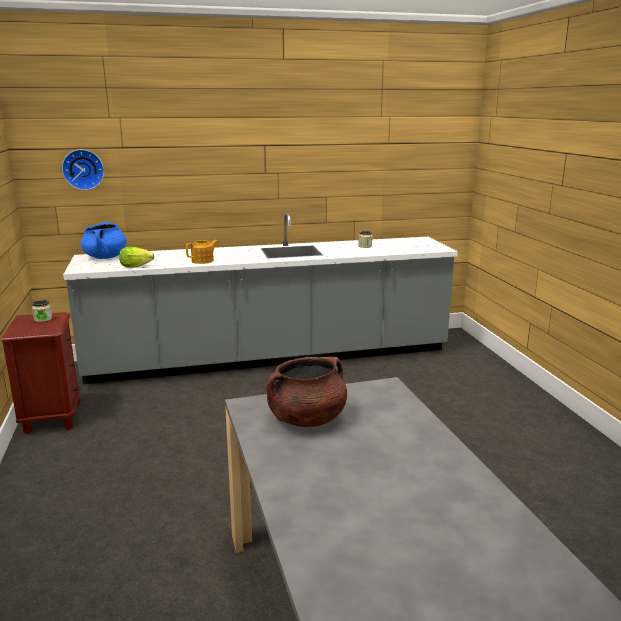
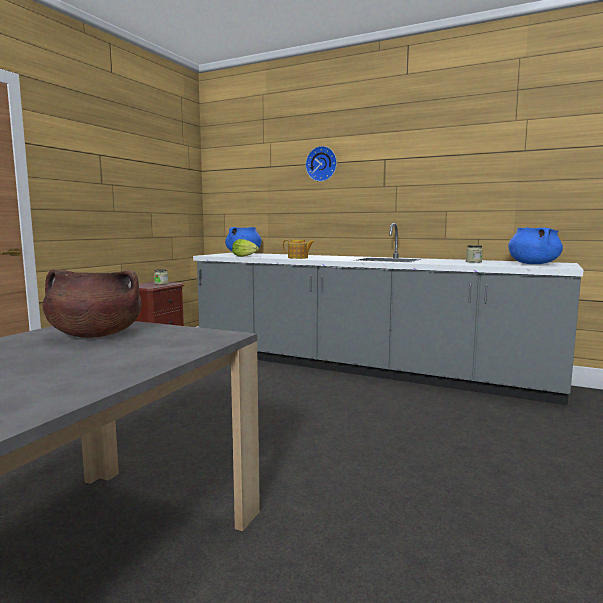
camera: 40 degrees right, 10 degrees down
wall clock [62,149,104,190] -> wall clock moved to [305,146,337,182]
none -> blue cooking pot [508,227,563,264]

